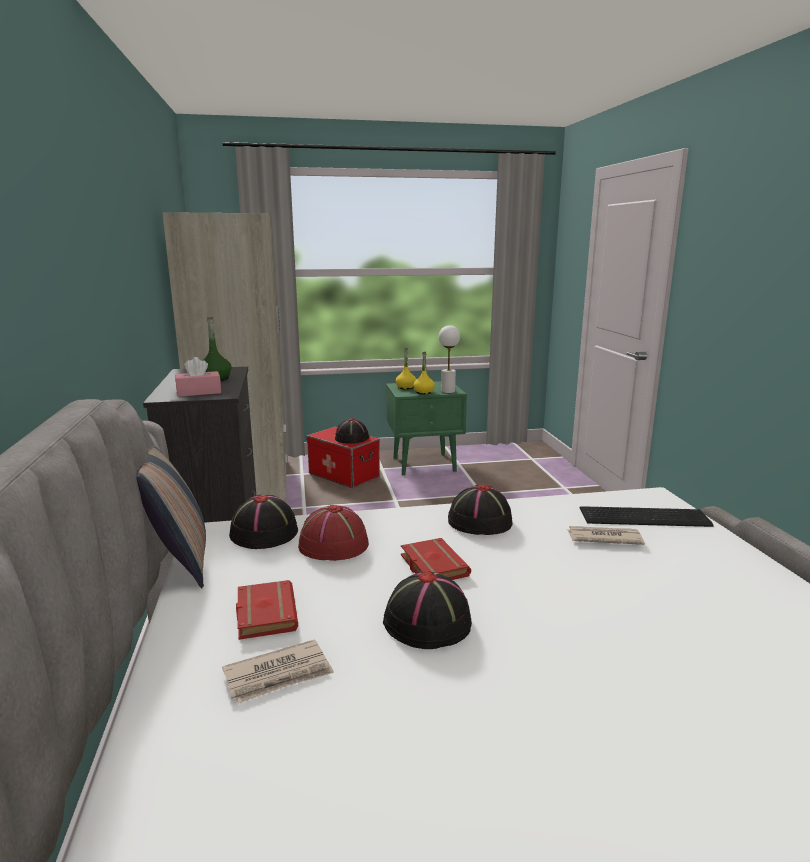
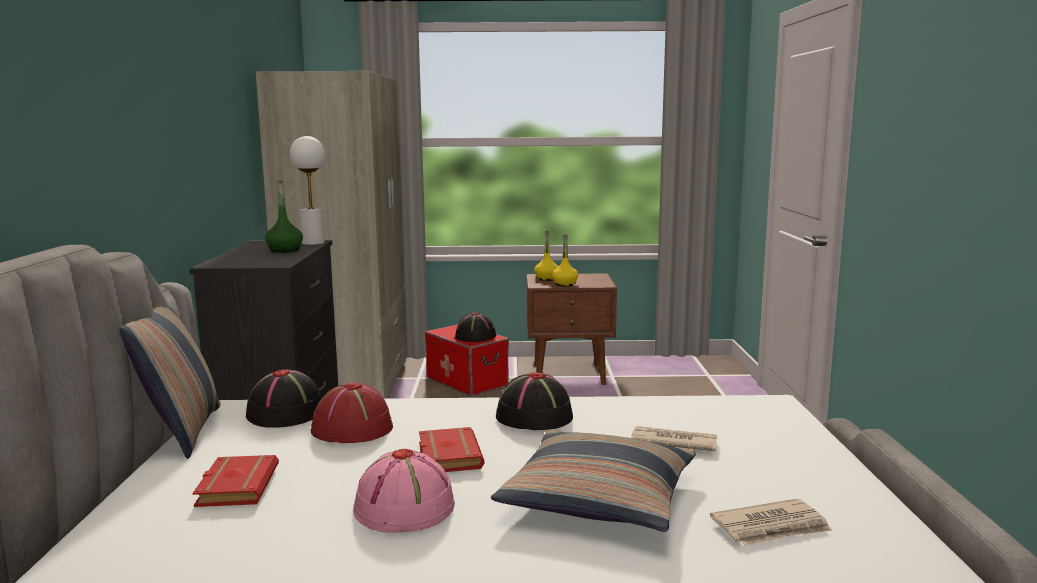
camera: 10 degrees right, 5 degrees down
pink tissue box [175,357,221,397] -> none
newspaper [222,639,334,704] -> newspaper moved to [710,499,832,546]
black hat [383,571,472,649] -> pink hat [353,449,455,533]
green nightstand [386,381,467,475] -> brown nightstand [527,273,617,385]
white table lamp [439,325,460,393] -> white table lamp moved to [290,136,325,245]
keyboard [580,506,714,527] -> none
none -> pillow [491,430,696,532]

